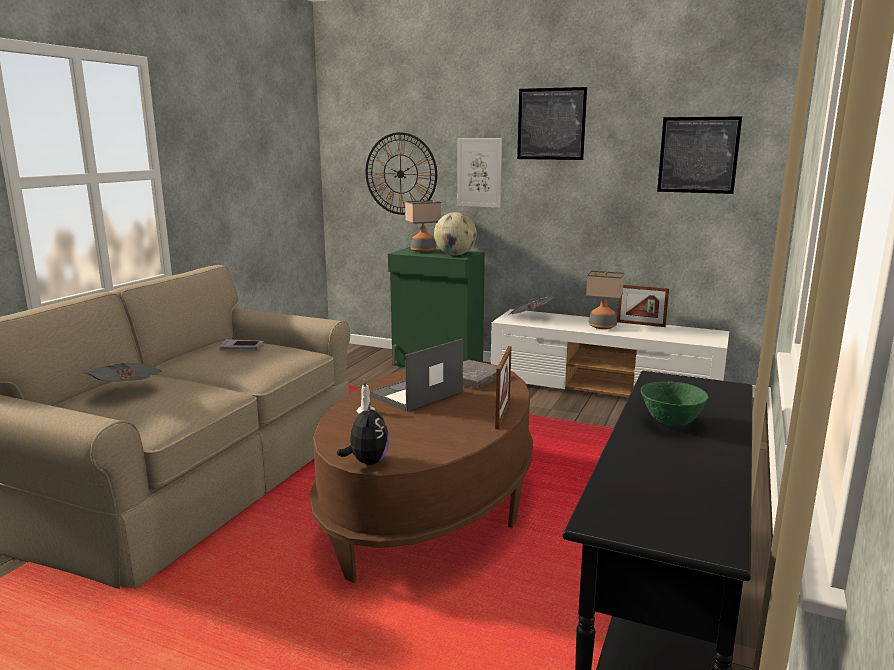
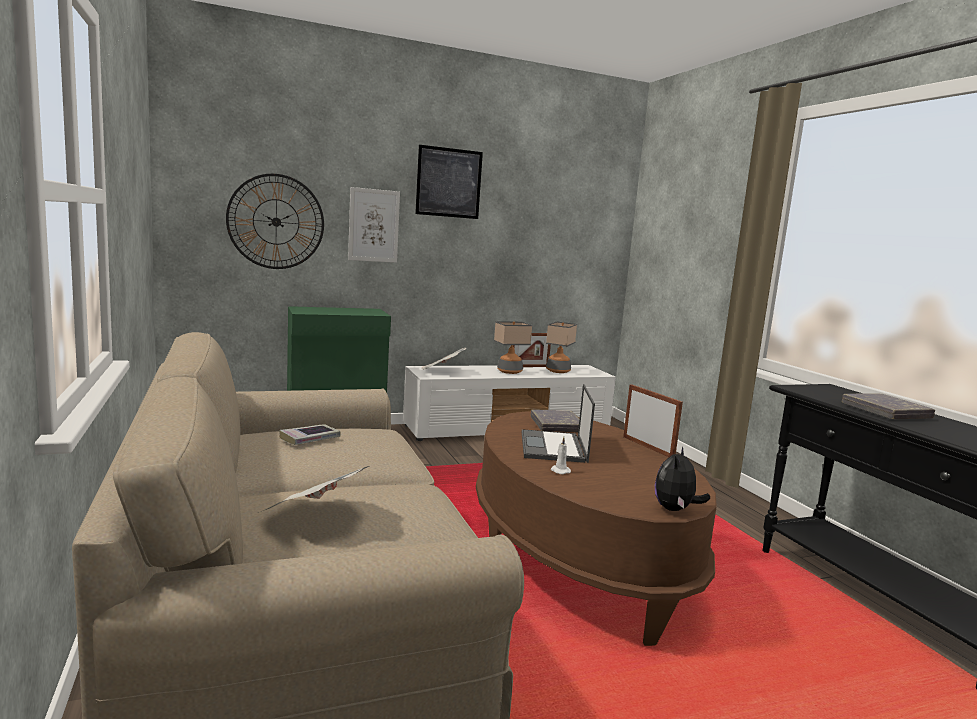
camera: 45 degrees left, 5 degrees down
plush toy [337,401,389,465] -> plush toy turned 105 degrees counterclockwise [655,447,710,511]
table lamp [405,200,441,252] -> table lamp moved to [546,321,577,373]
globe [434,212,477,255] -> none
green bowl [641,382,708,426] -> grey book [842,394,935,419]
picture [657,116,742,194] -> none

